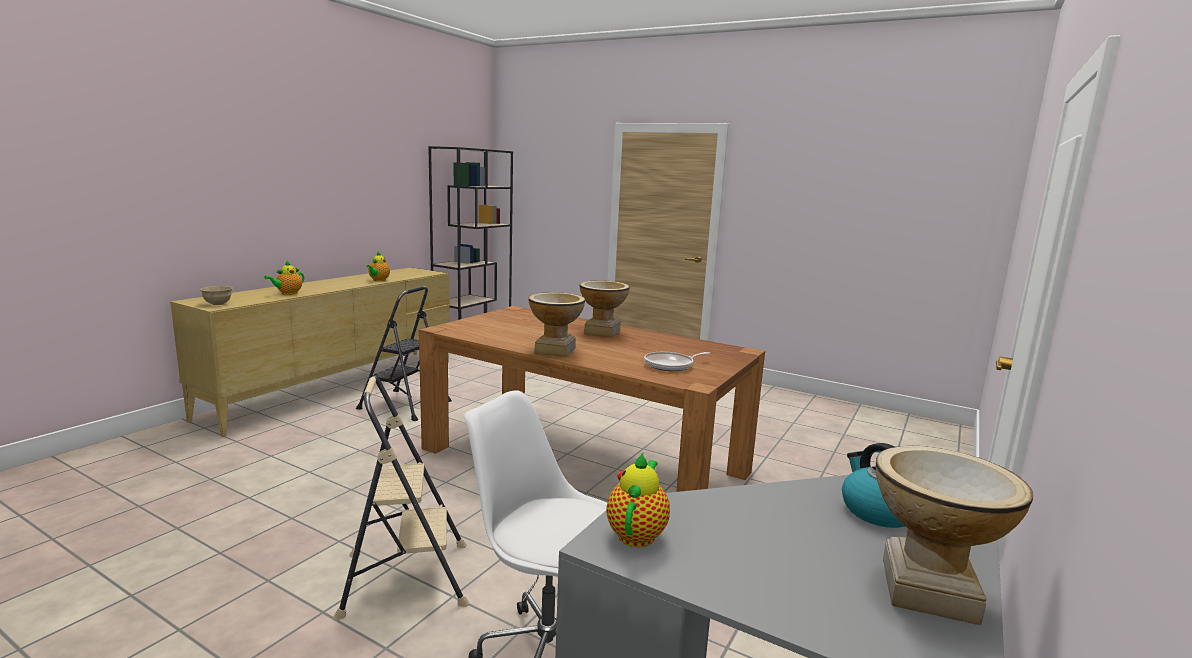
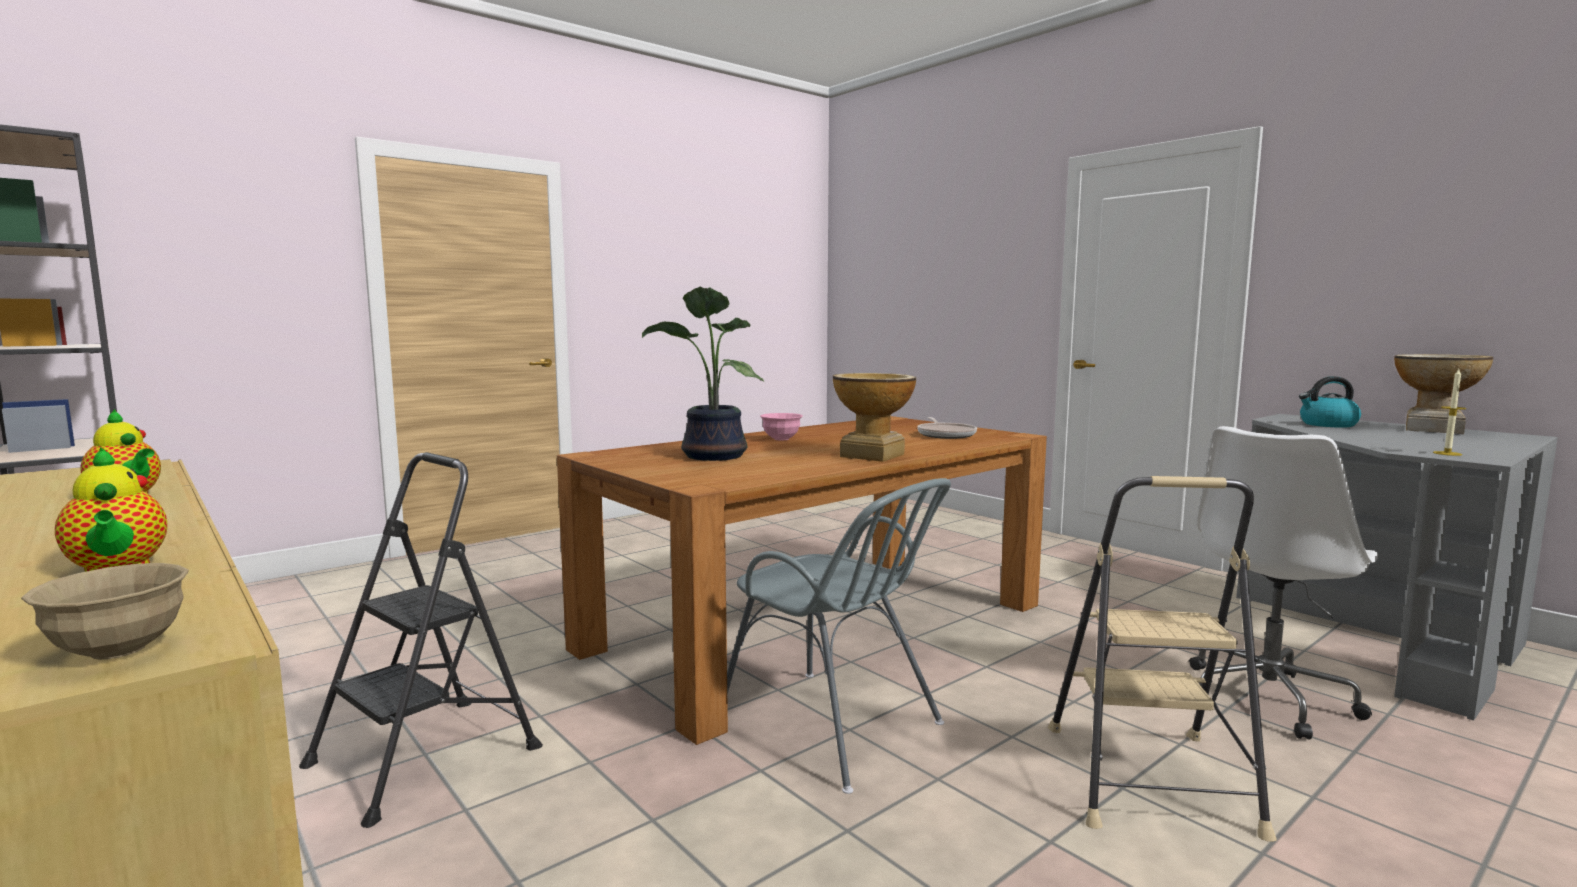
camera: 70 degrees left, 5 degrees down
vase [580,280,630,337] -> pink bowl [760,413,803,441]
teapot [606,453,670,547] -> candle [1433,369,1466,456]
none -> potted plant [642,286,764,461]
none -> grey chair [727,478,951,794]

